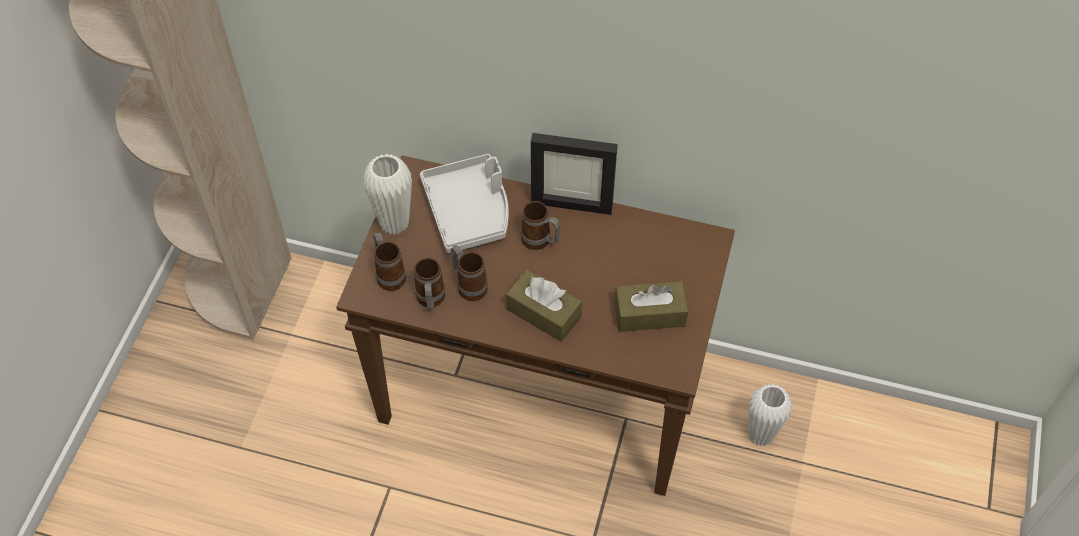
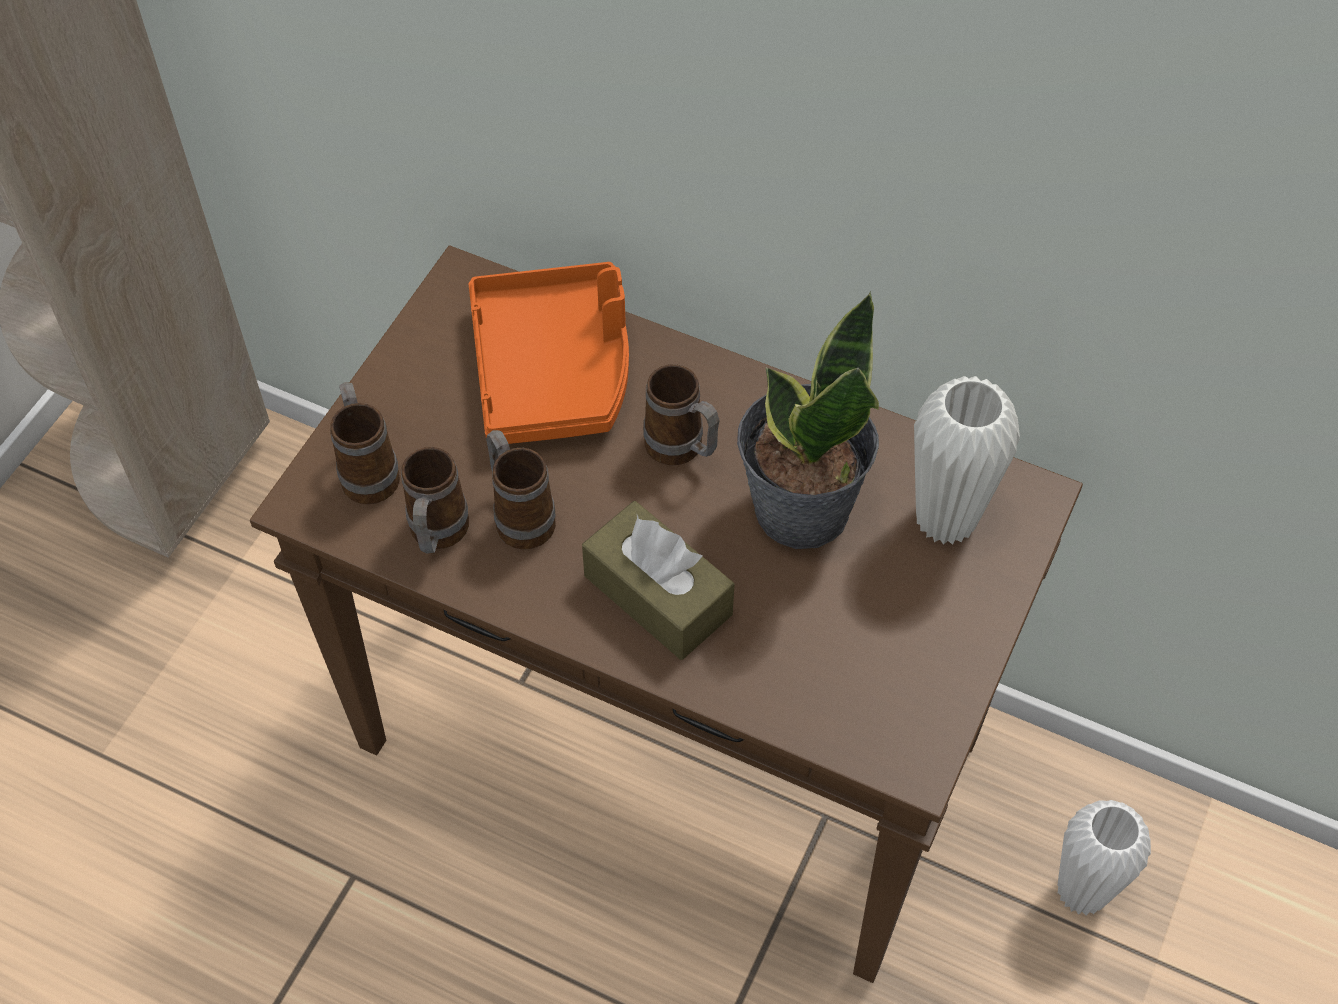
camera: 10 degrees right, 0 degrees up
white vase [363,154,412,235] -> white vase moved to [914,376,1020,545]
grey tray [420,154,509,253] -> orange tray [469,262,629,444]
picture frame [531,133,618,215] -> none
brown tissue box [614,281,688,332] -> none
none -> potted plant [737,291,879,549]

